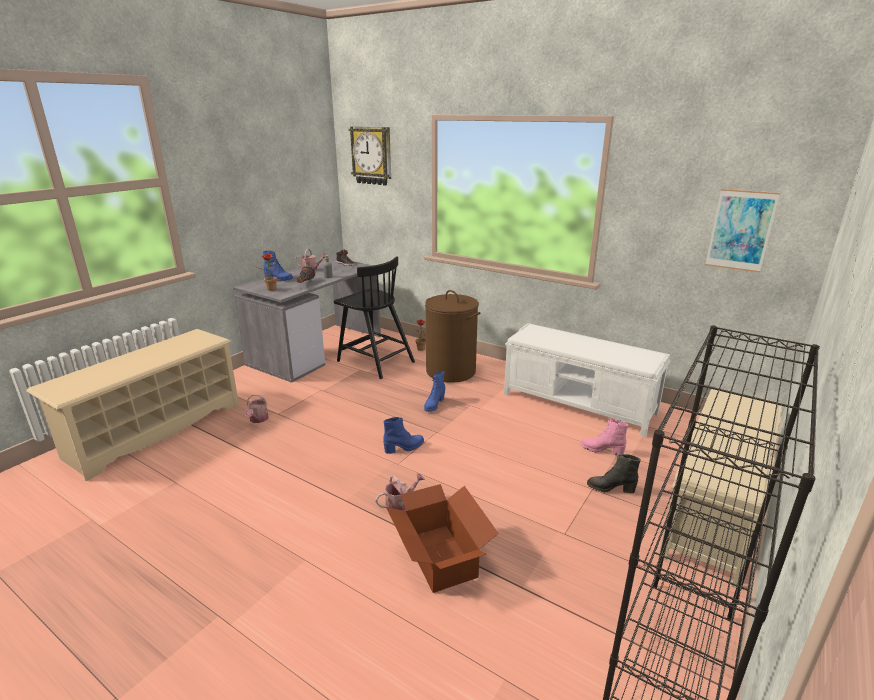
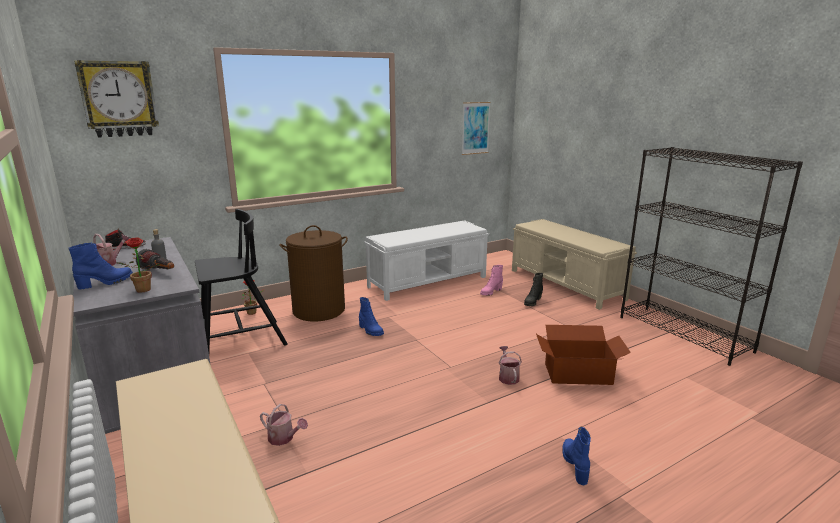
camera: 65 degrees left, 5 degrees down
blue boot [383,417,424,454] -> blue boot moved to [562,427,591,485]

